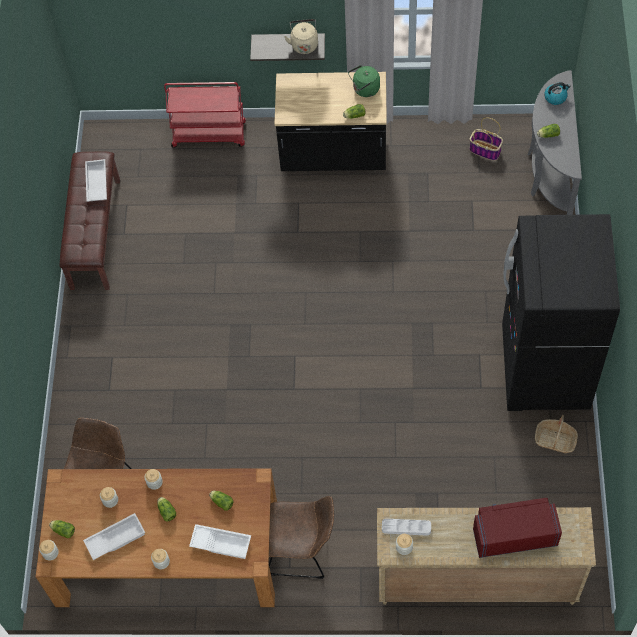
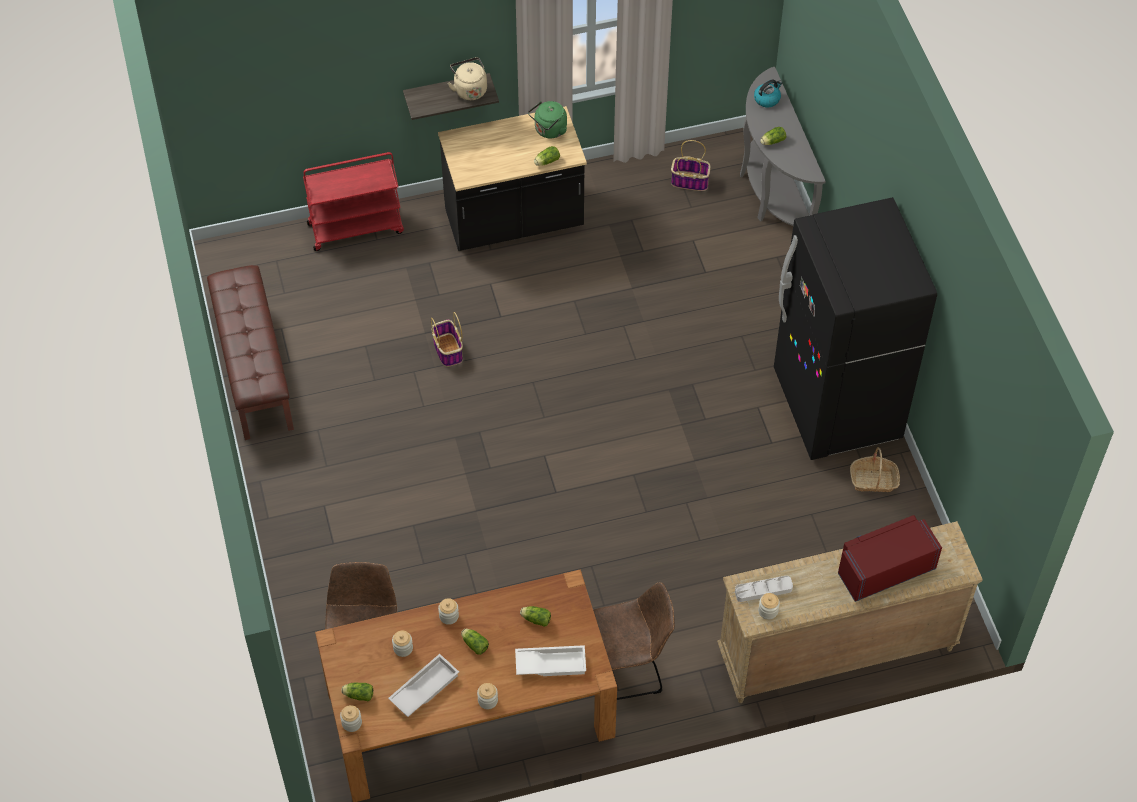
camera: 20 degrees left, 5 degrees down
white tray [85,159,107,202] -> none
none -> basket [431,312,463,367]

